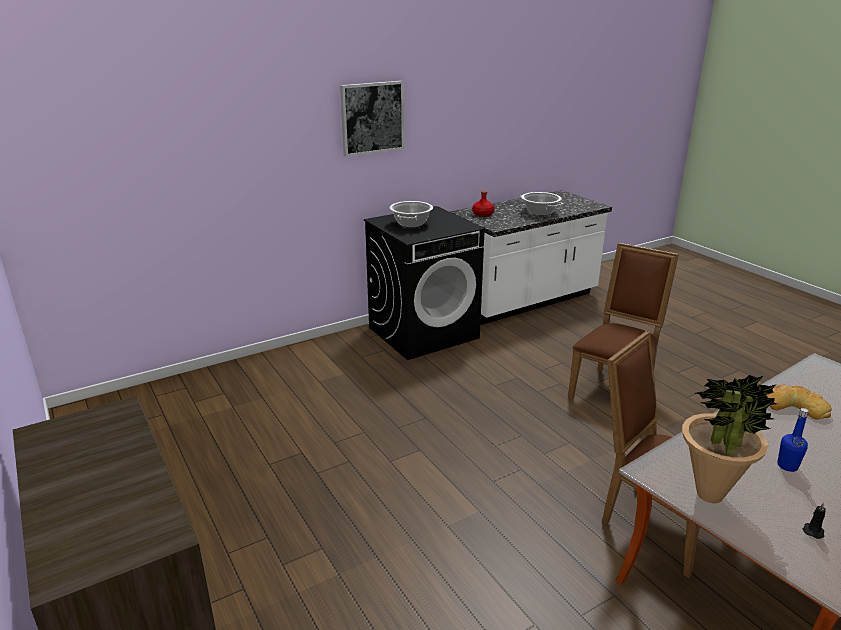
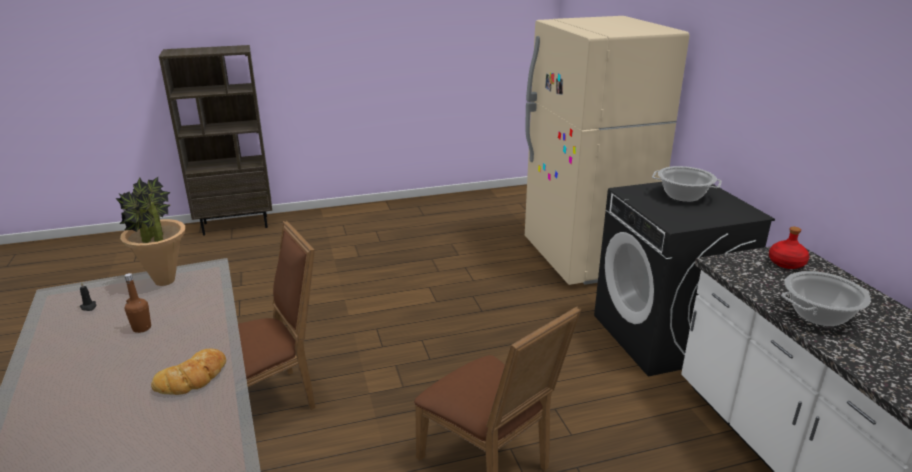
camera: 105 degrees right, 0 degrees up
picture [340,81,404,156] -> none
blue bottle [777,408,809,472] -> brown bottle [124,273,151,333]
none -> beige fridge [525,16,689,285]

